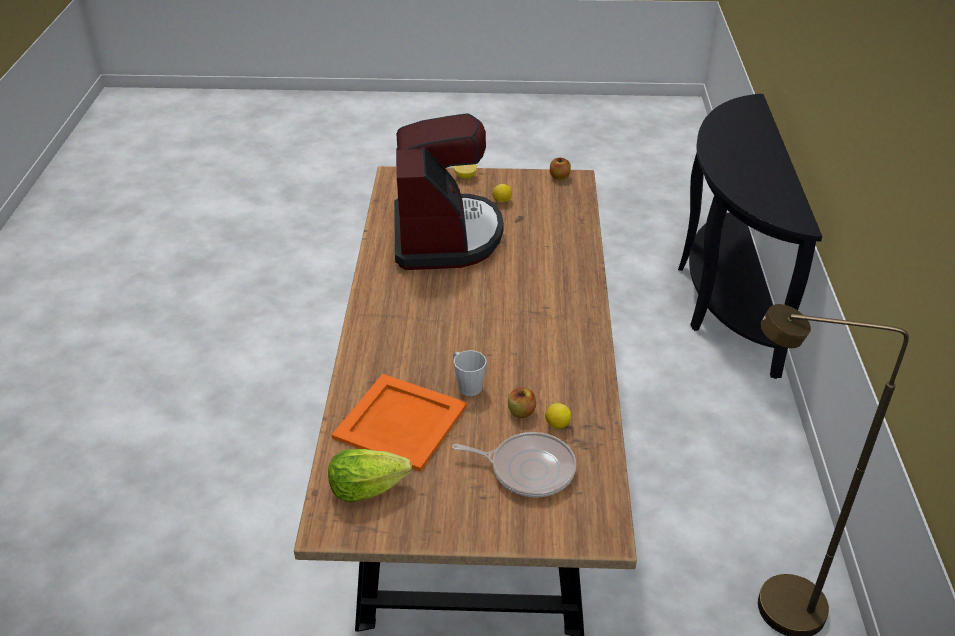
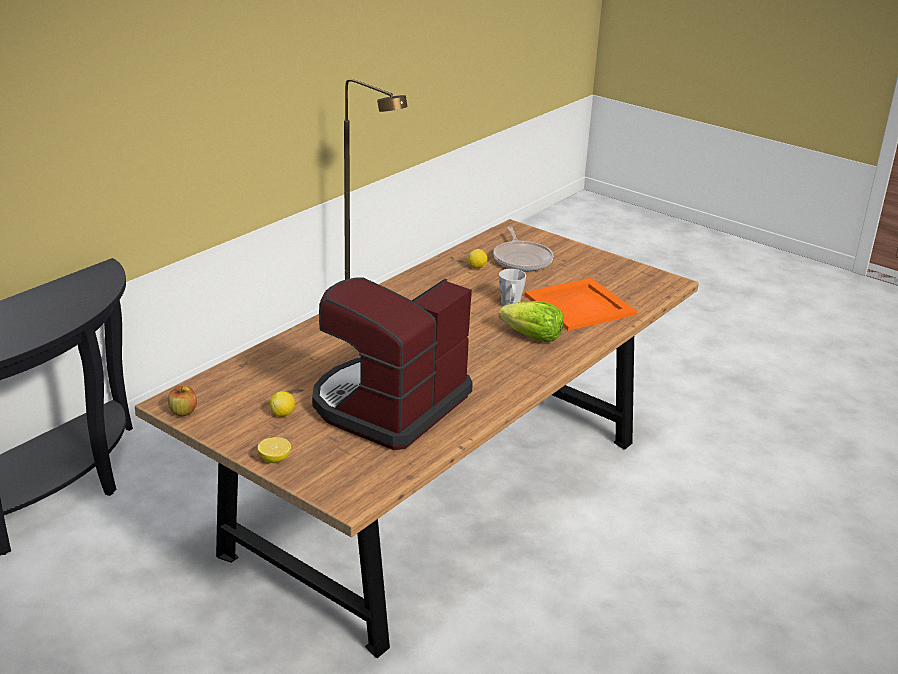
camera: 145 degrees left, 10 degrees down
lettuce [328,449,412,502] -> lettuce moved to [499,301,564,342]
frying pan [452,432,576,497] -> frying pan turned 150 degrees counterclockwise [493,227,553,271]
apple [508,388,536,418] -> none

